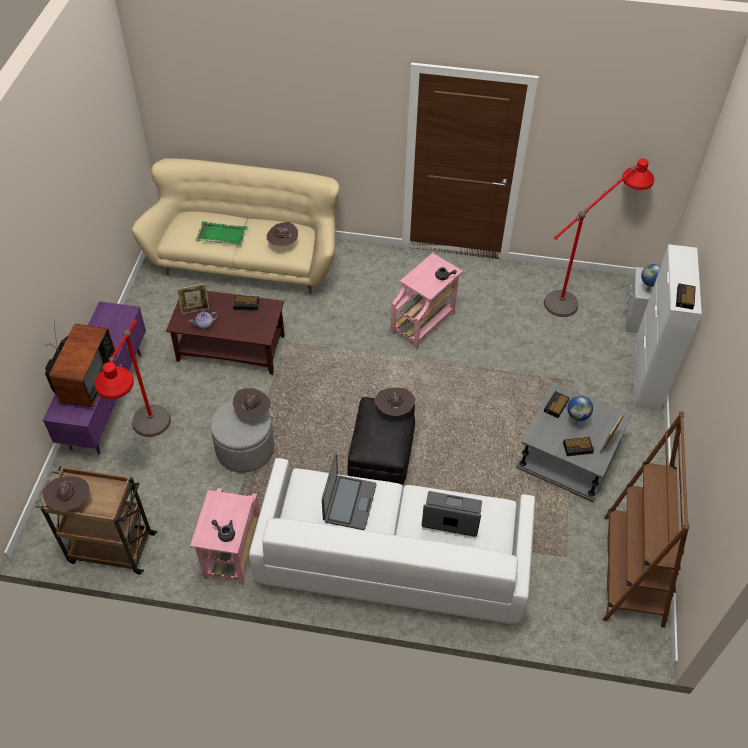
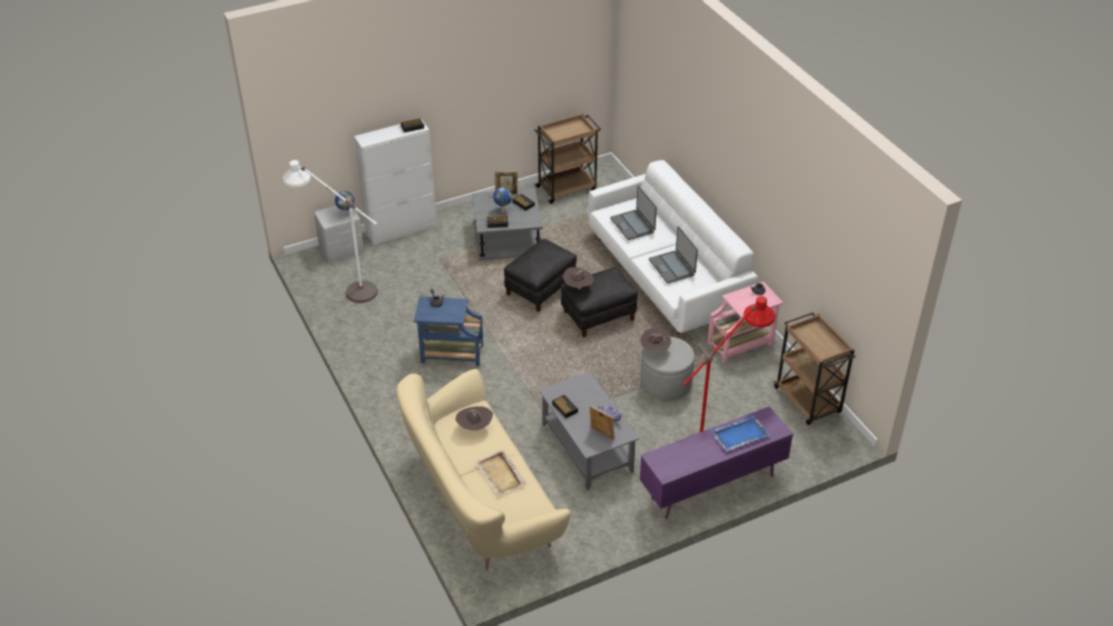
camera: 125 degrees left, 10 degrees down
brown hat [43,476,90,512] -> none
television [45,319,116,407] -> blue tray [711,416,770,452]
brown coffee table [166,291,285,375] -> grey coffee table [539,372,639,490]
green tray [196,221,248,245] -> beige tray [475,450,527,496]
laptop [322,453,377,530] -> laptop turned 90 degrees counterclockwise [649,226,698,283]
pink side table [391,253,463,349] -> blue side table [414,297,483,366]
red floor lamp [544,159,654,317] -> white floor lamp [282,160,378,303]
brown bookcase [603,411,689,628] -> brown cart [534,113,601,204]
none -> black ottoman [504,239,577,312]

